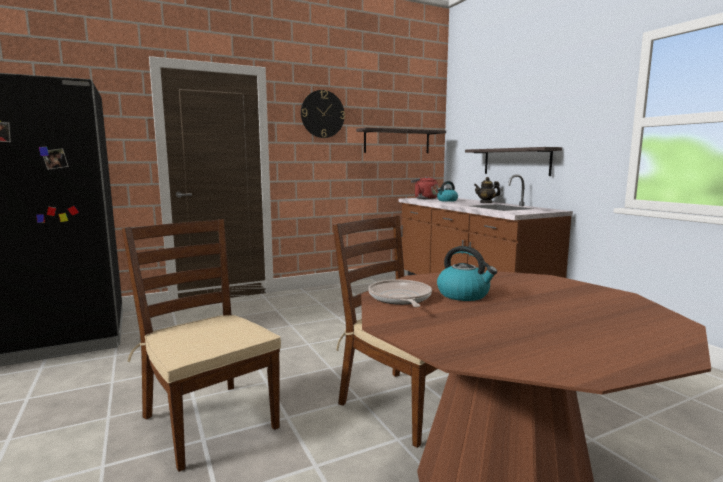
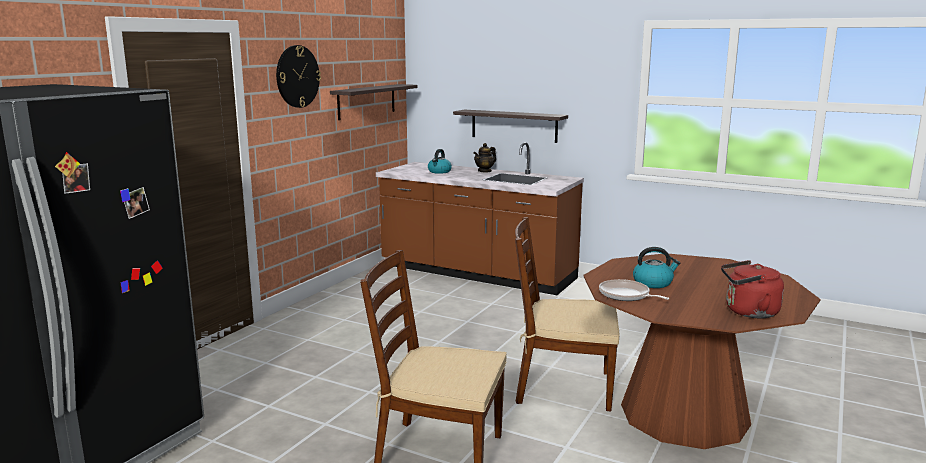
camera: 35 degrees left, 5 degrees up
red kettle [411,176,438,199] -> red kettle moved to [721,260,784,318]

